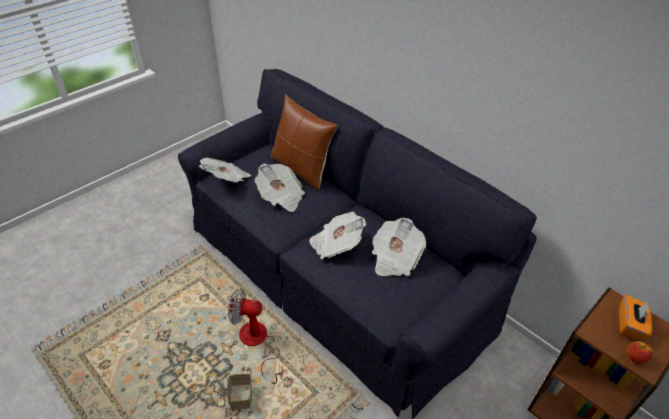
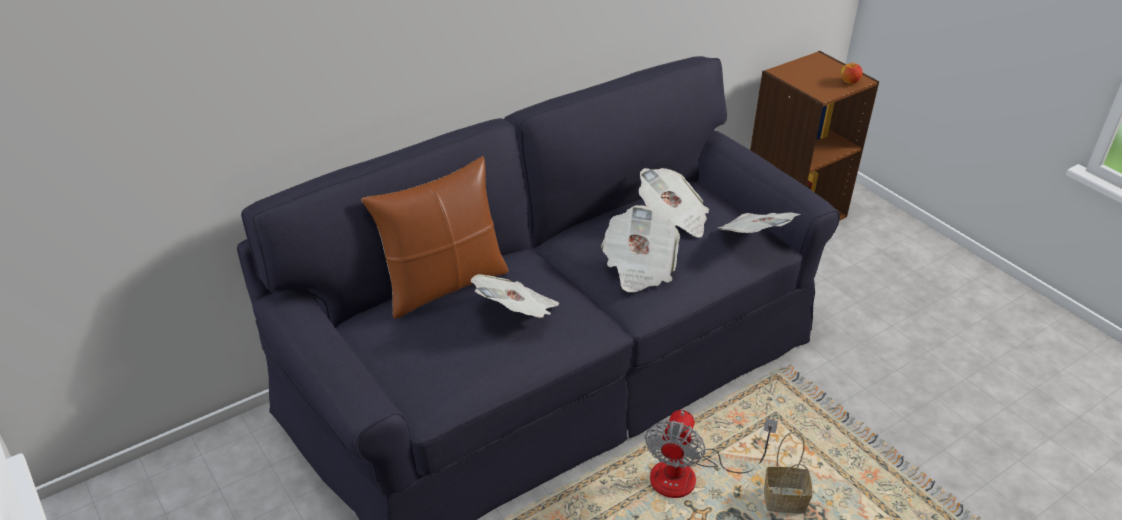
camera: 80 degrees left, 5 degrees down
newspaper [199,158,251,183] -> newspaper moved to [718,212,801,233]
orange tissue box [619,295,652,340] -> none

